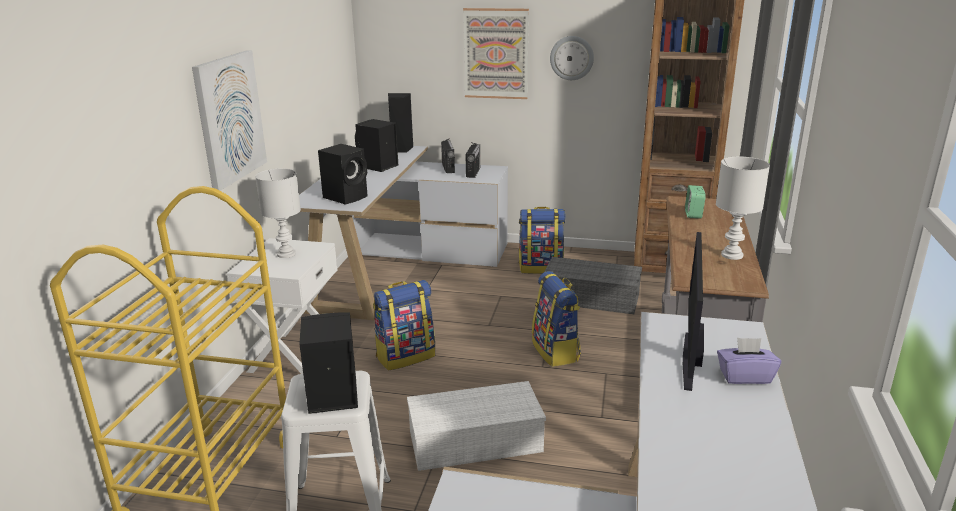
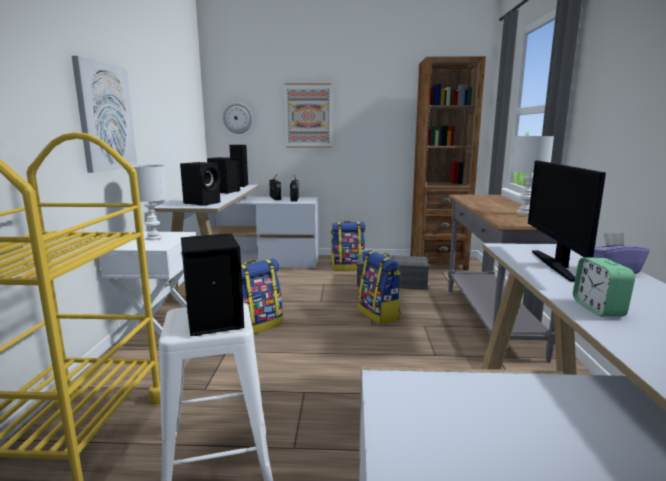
camera: 10 degrees left, 10 degrees down
white storage box [407,381,546,471] -> none
wall clock [550,36,594,80] -> wall clock moved to [223,102,253,134]
alarm clock [685,185,706,219] -> alarm clock moved to [573,257,635,317]

